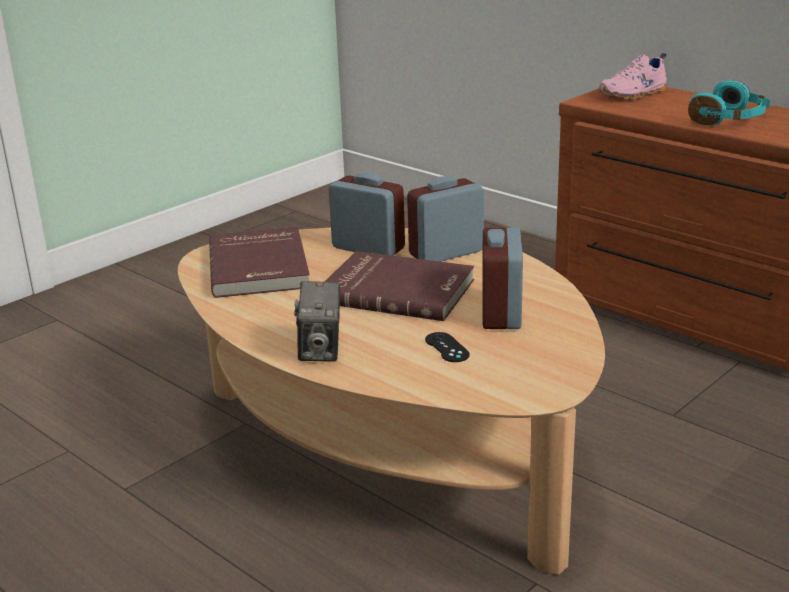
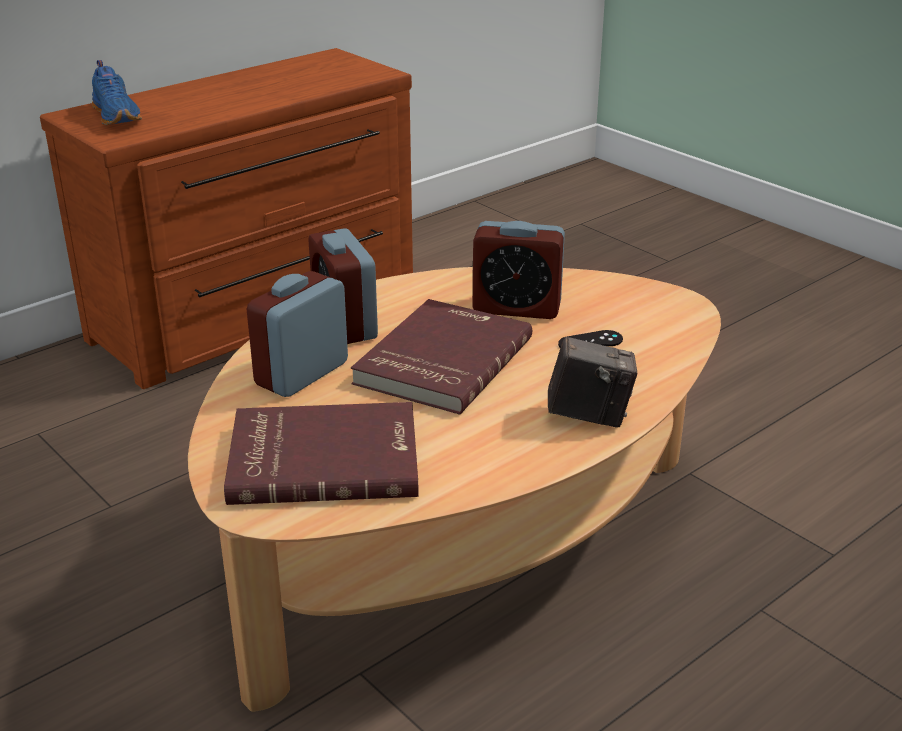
camera: 85 degrees left, 5 degrees up
pink shoe [599,53,667,100] -> blue shoe [92,60,142,125]
turquoise headphones [688,81,770,125] -> none

